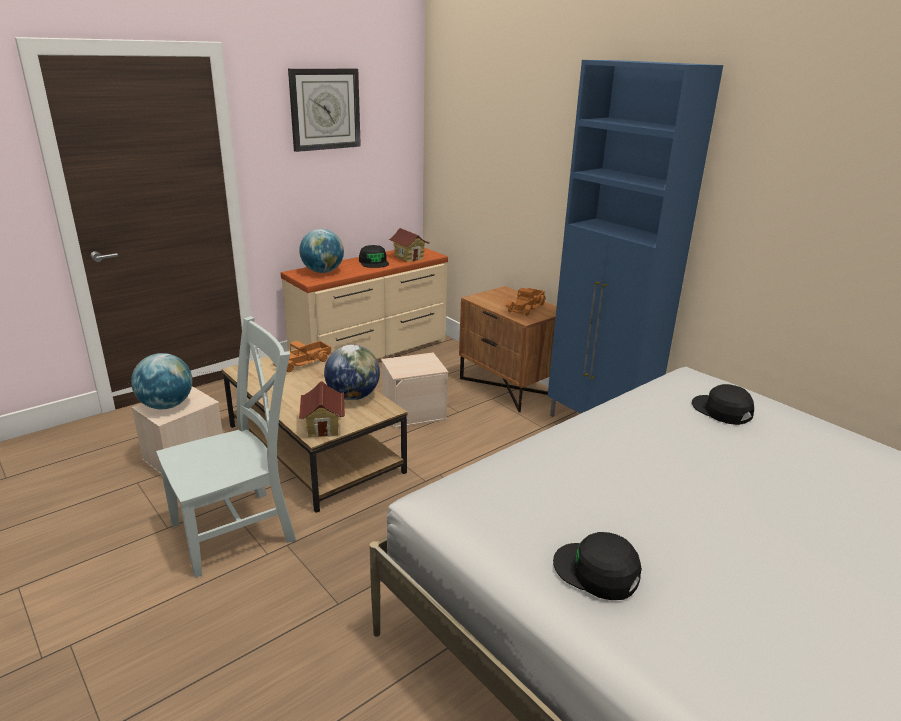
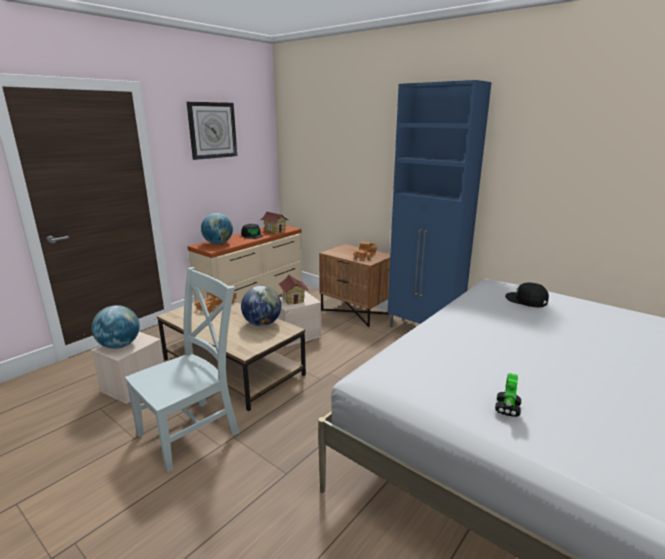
camera: 10 degrees left, 5 degrees down
toy house [299,381,345,437] -> toy house moved to [279,275,309,305]
black cap [553,532,642,600] -> toy robot [495,373,521,417]

